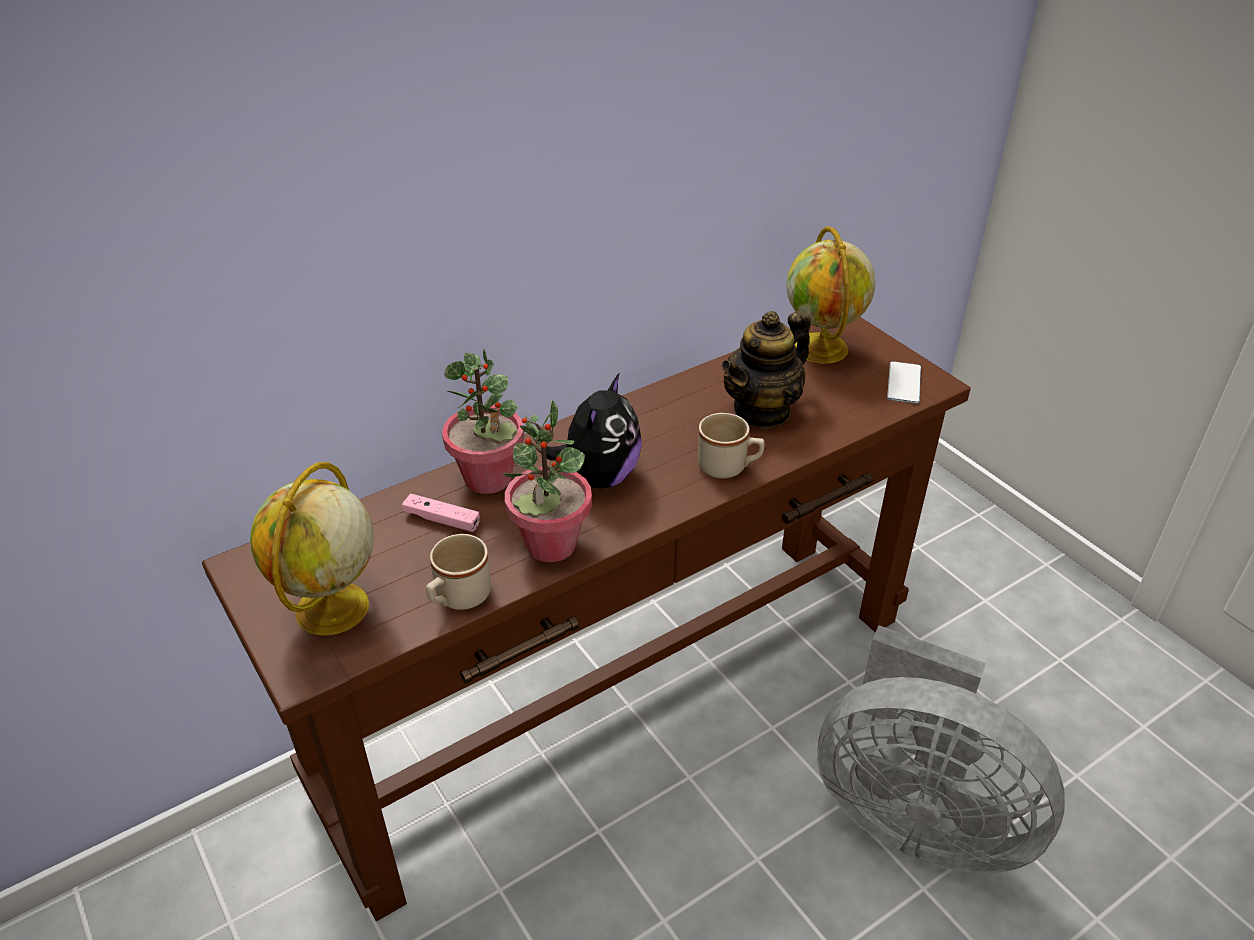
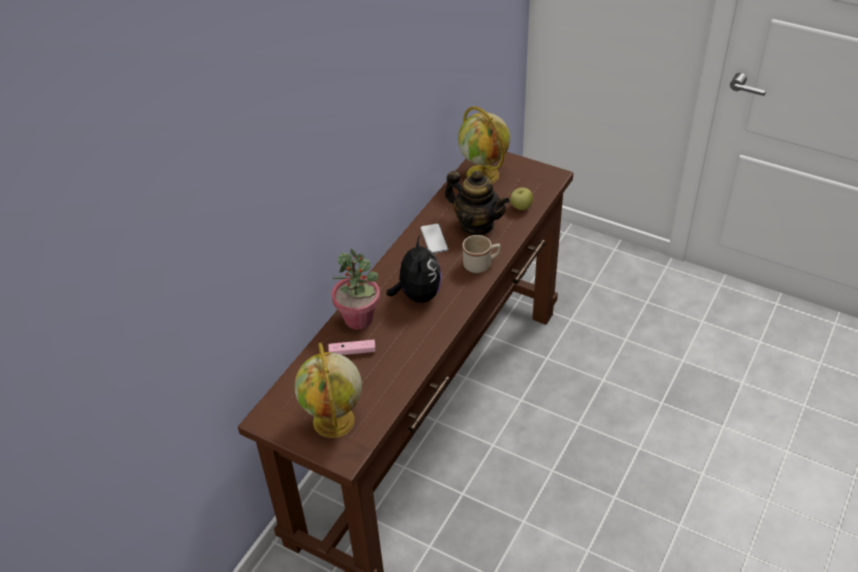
camera: 25 degrees left, 5 degrees up
beige mug [426,534,491,610] -> none
potted plant [503,400,592,562] -> none
teapot [722,311,811,429] -> teapot turned 75 degrees counterclockwise [445,171,510,235]
grey fan [817,625,1065,873] -> none
phone [887,361,921,404] -> phone moved to [420,223,448,253]
none -> apple [510,187,533,210]

